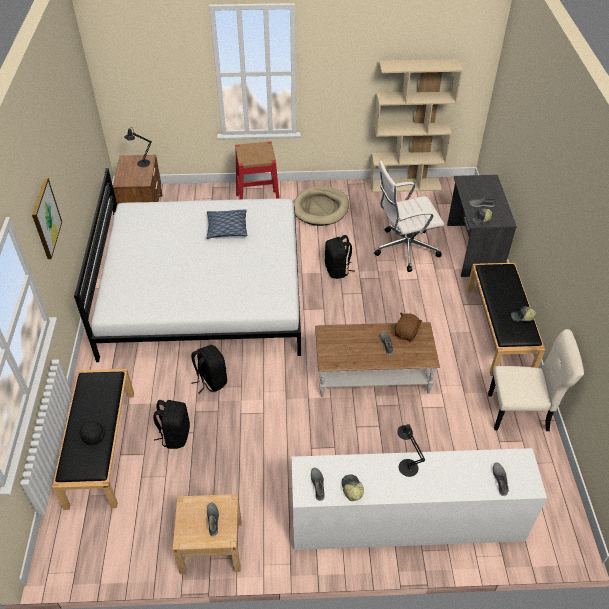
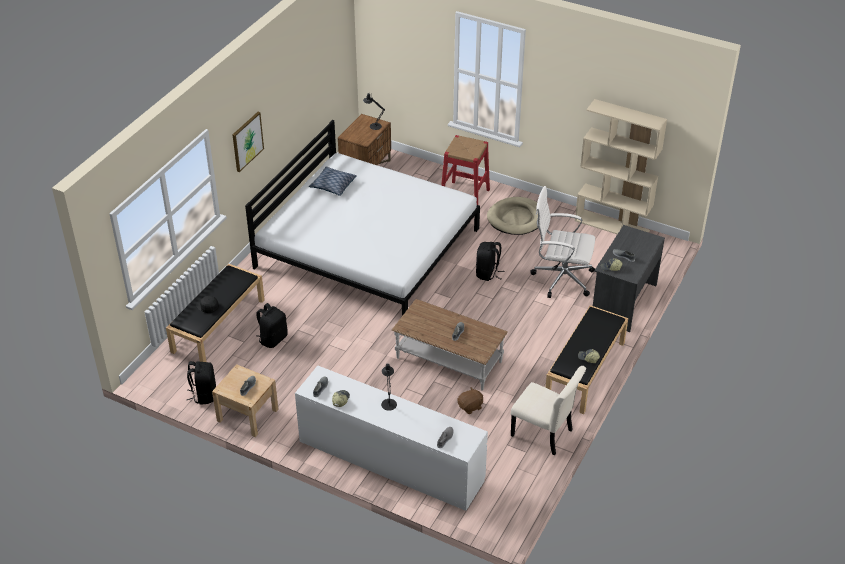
camera: 30 degrees right, 5 degrees down
black backpack [191,345,227,394] -> black backpack moved to [187,361,216,404]
pillow [207,209,248,239] -> pillow moved to [309,166,357,196]
brown plush toy [394,312,422,341] -> brown plush toy moved to [457,387,483,414]

